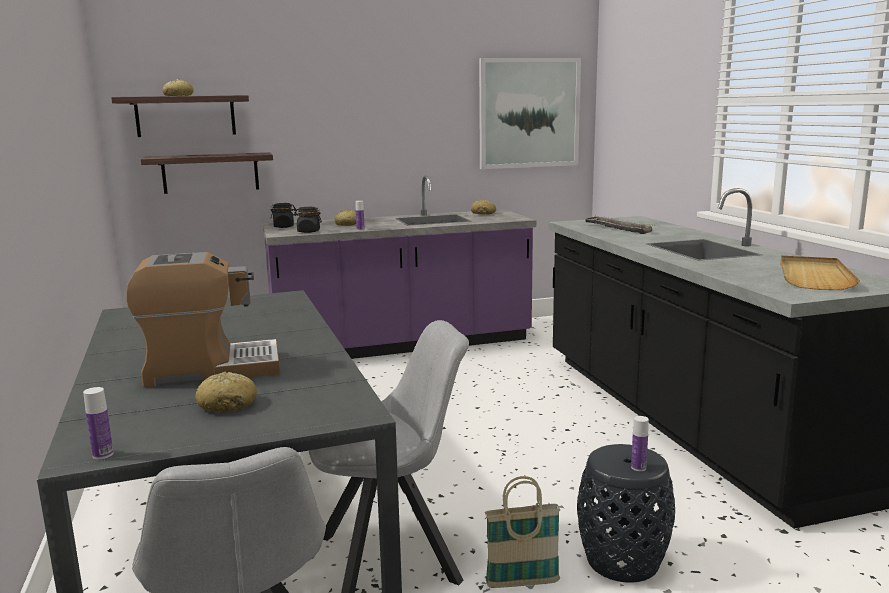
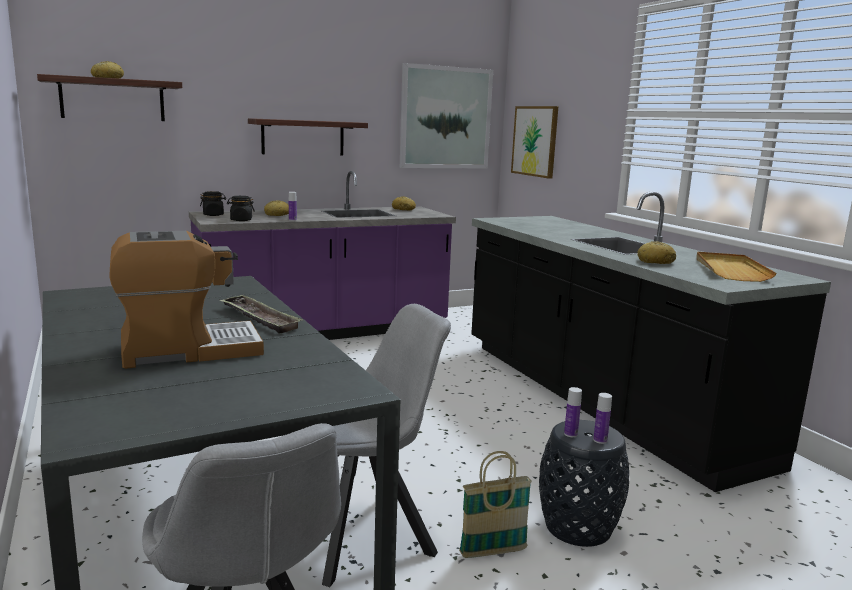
camera: 10 degrees left, 0 degrees up
bottle [83,387,113,459] -> bottle moved to [564,387,582,437]
shelf [141,152,273,194] -> shelf moved to [248,118,368,155]
bread [195,372,257,412] -> bread moved to [637,241,676,264]
tray [585,216,655,234] -> tray moved to [220,295,303,334]
none -> picture [511,106,559,179]

